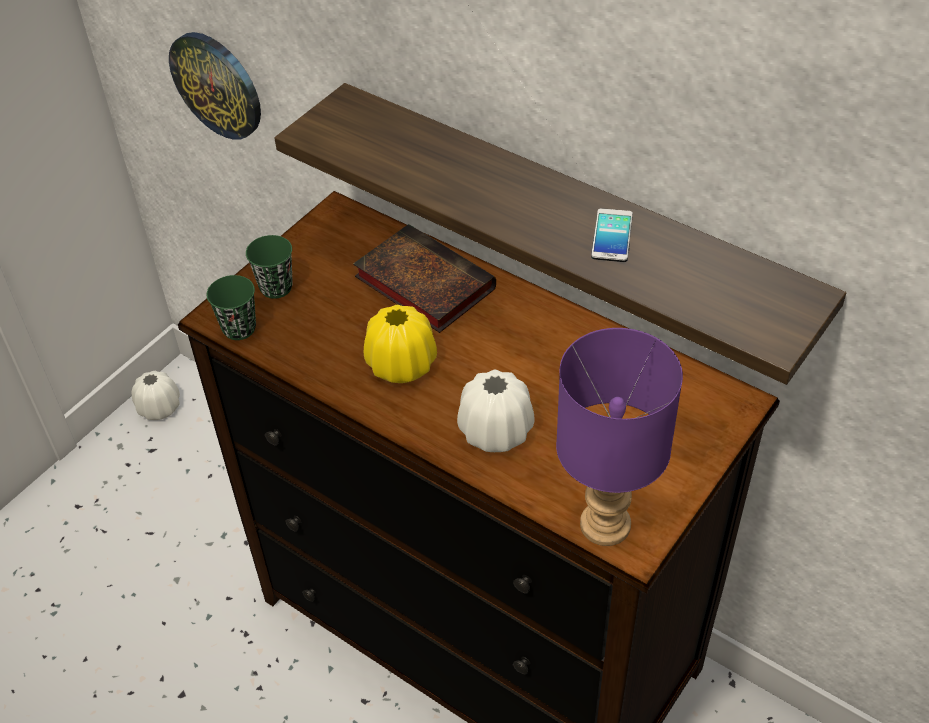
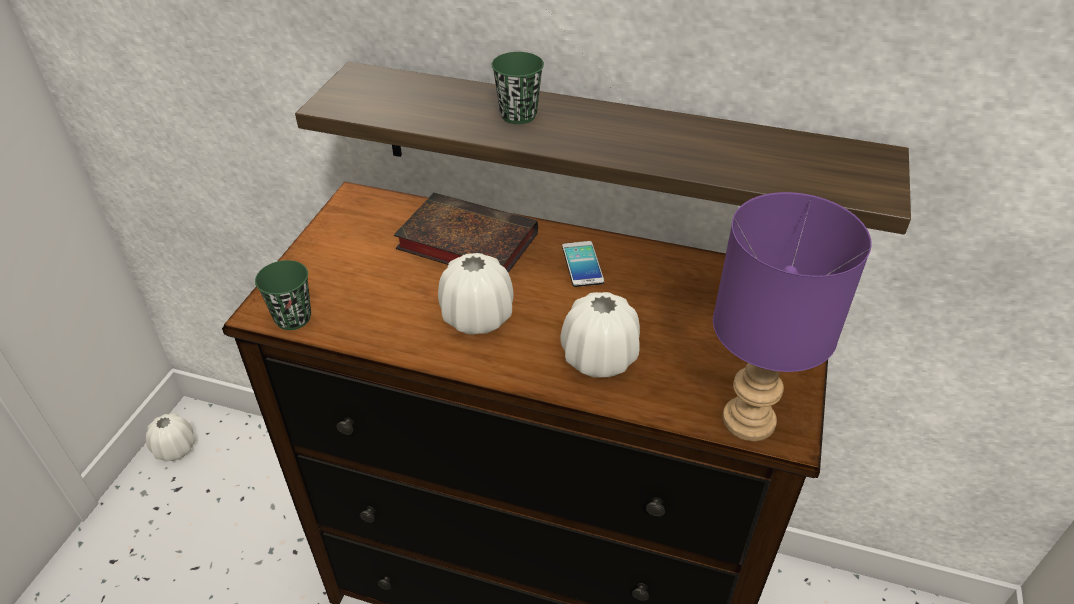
camera: 20 degrees left, 5 degrees down
wall clock [169,32,261,140] -> none
green cup [246,235,293,299] -> green cup moved to [492,52,544,124]
yellow vase [364,305,437,383] -> white vase [438,253,514,335]
phone [591,208,633,262] -> phone moved to [562,241,604,287]

